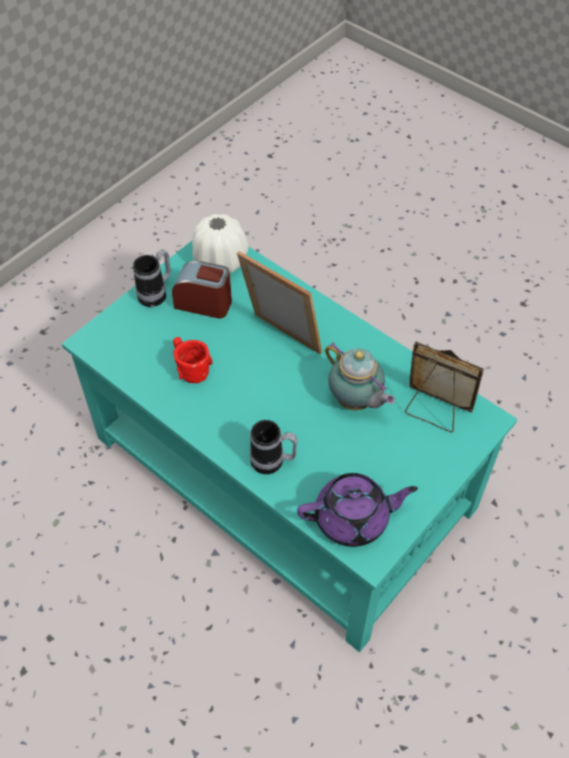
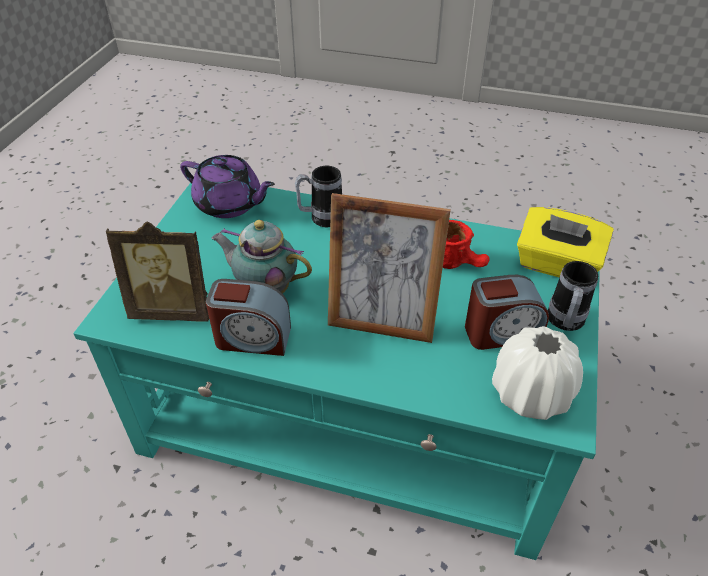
camera: 155 degrees right, 10 degrees down
purple teapot [297,473,418,547] -> purple teapot turned 120 degrees counterclockwise [180,155,275,218]
none -> alarm clock [206,279,291,356]
none -> yellow tissue box [517,207,614,278]

